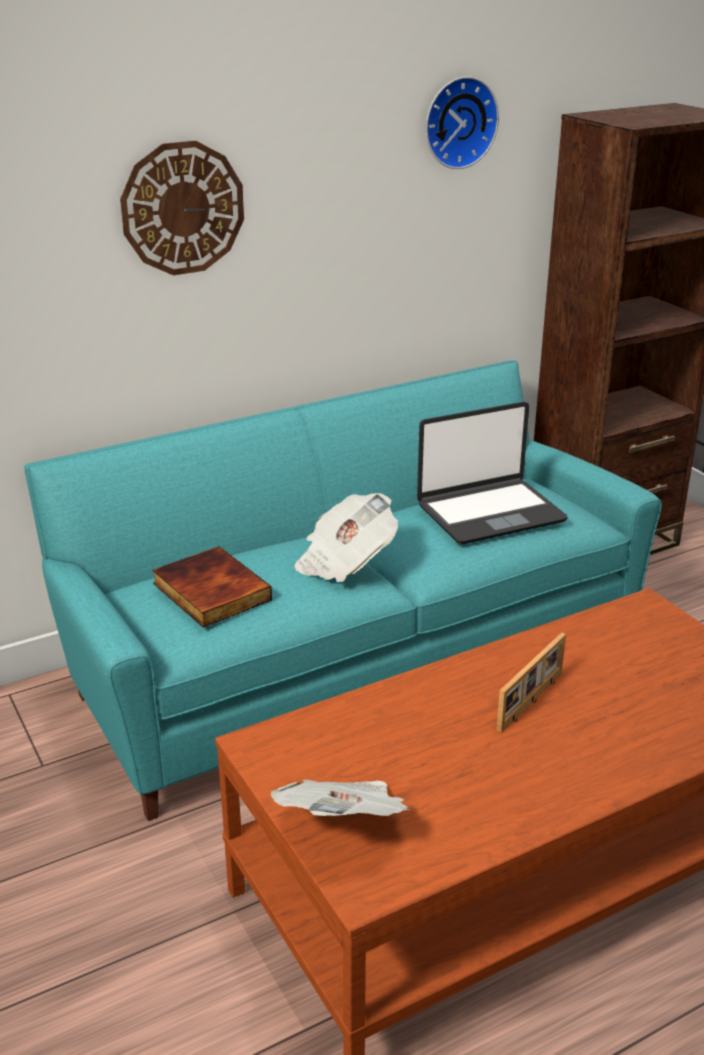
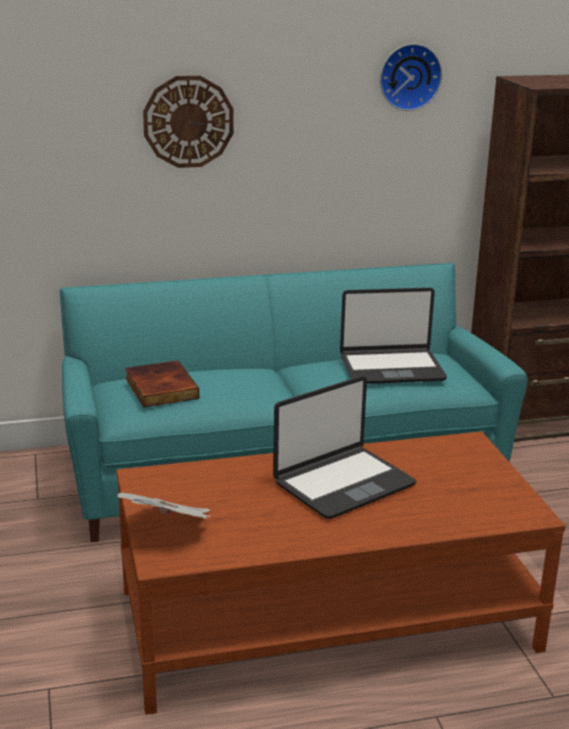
camera: 15 degrees right, 5 degrees down
newspaper [294,493,398,582] -> none
picture frame [496,632,566,733] -> laptop [273,376,416,519]

